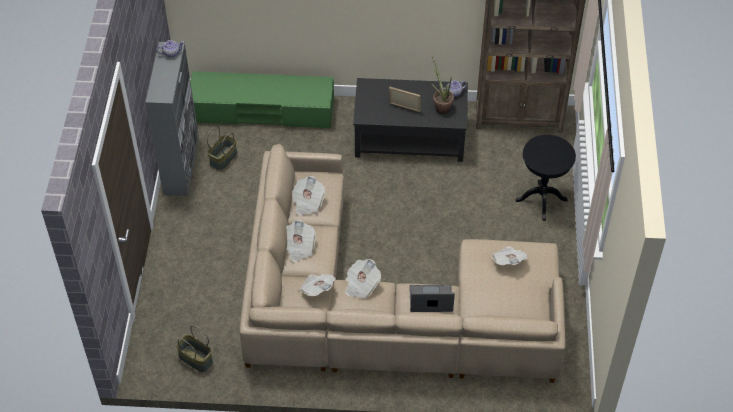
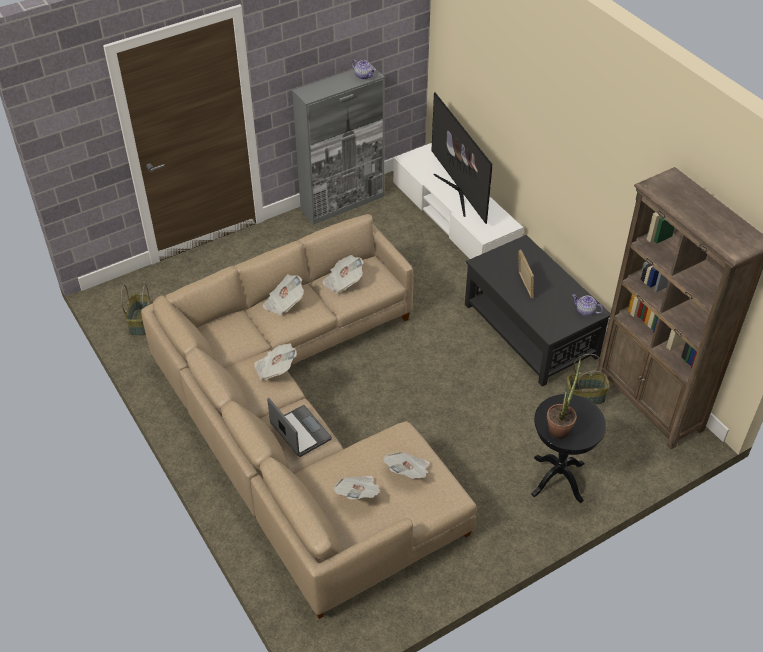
camera: 55 degrees right, 5 degrees down
green tv stand [190,71,334,128] -> white tv stand [393,143,523,259]
basket [207,125,237,170] -> basket moved to [565,354,610,404]
newspaper [299,274,336,296] -> newspaper moved to [333,476,381,499]
potted plant [432,57,454,114] -> potted plant moved to [547,357,581,439]
none -> television [431,92,493,224]

